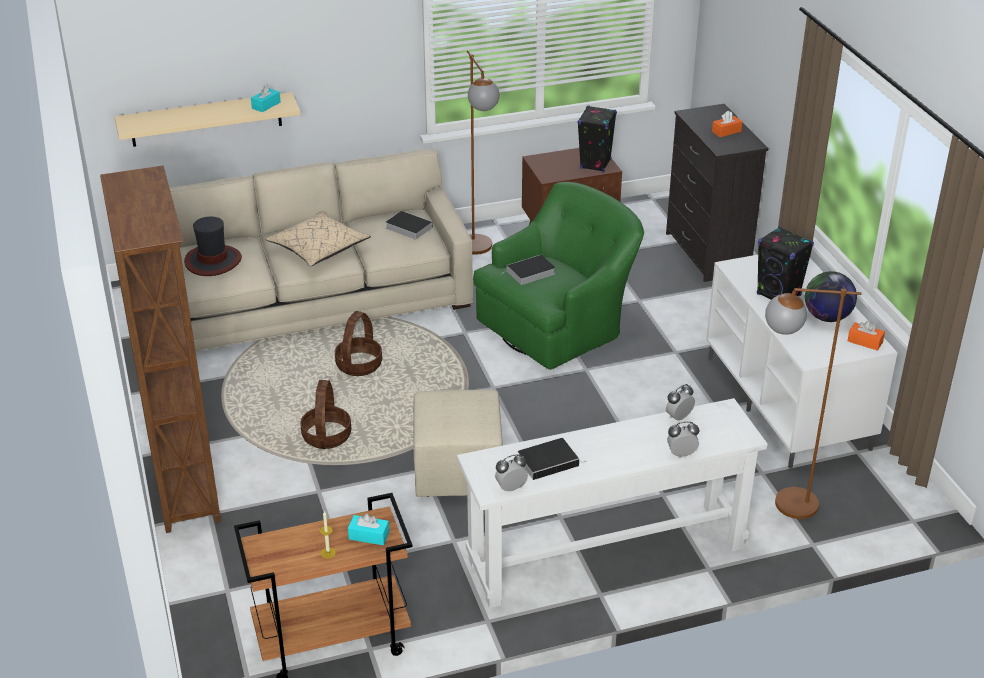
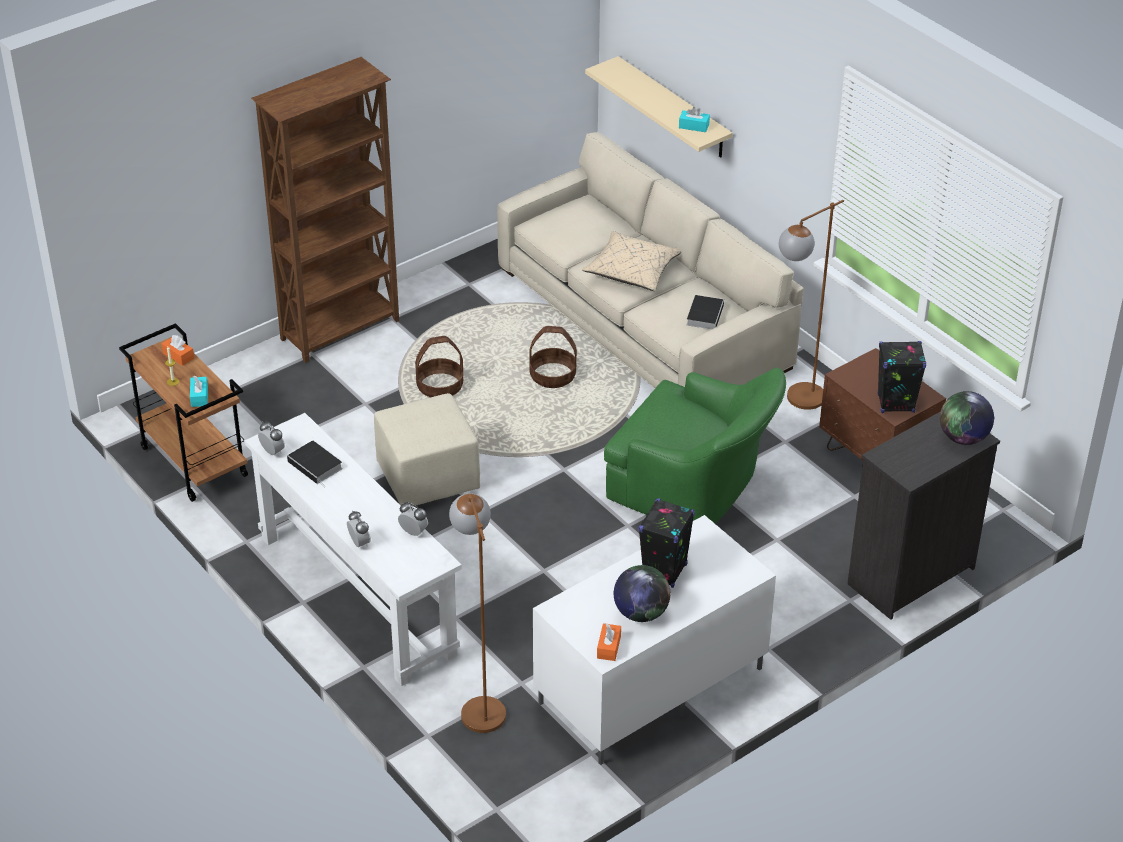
camera: 70 degrees right, 5 degrees up
hat [184,217,242,276] -> none
book [501,255,556,285] -> none
orange tissue box [712,111,743,137] -> orange tissue box moved to [162,335,194,366]
none -> globe [940,391,994,445]

